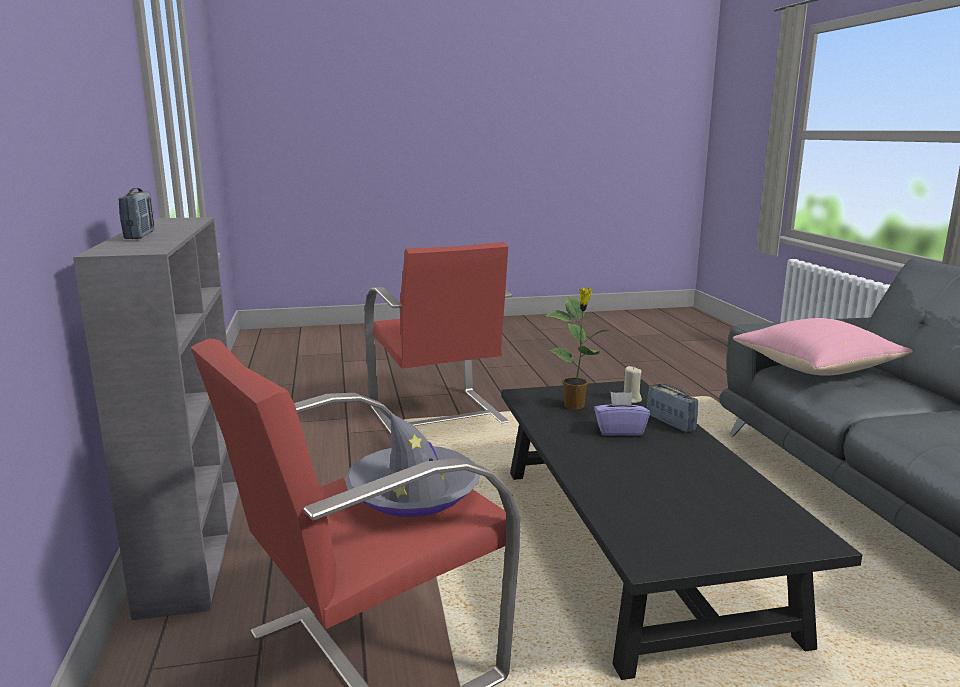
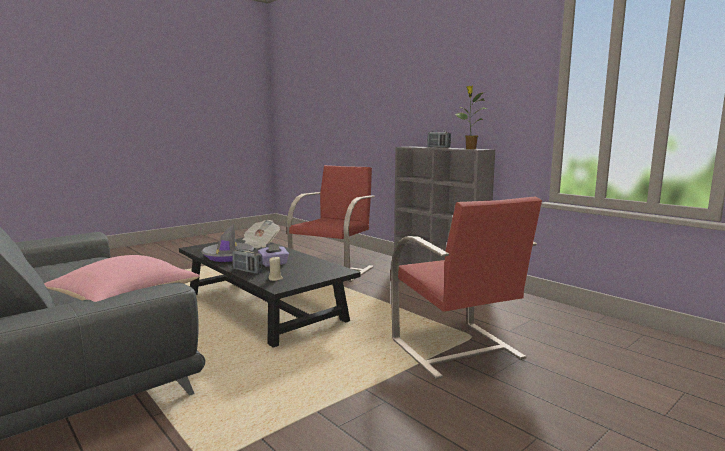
camera: 150 degrees right, 5 degrees down
grey hat [345,412,480,517] -> grey hat moved to [201,224,254,262]
red armchair [364,242,512,434] -> red armchair turned 150 degrees counterclockwise [391,196,542,379]
potted plant [545,288,609,410] -> potted plant moved to [455,85,487,149]
none -> newspaper [242,220,280,248]

